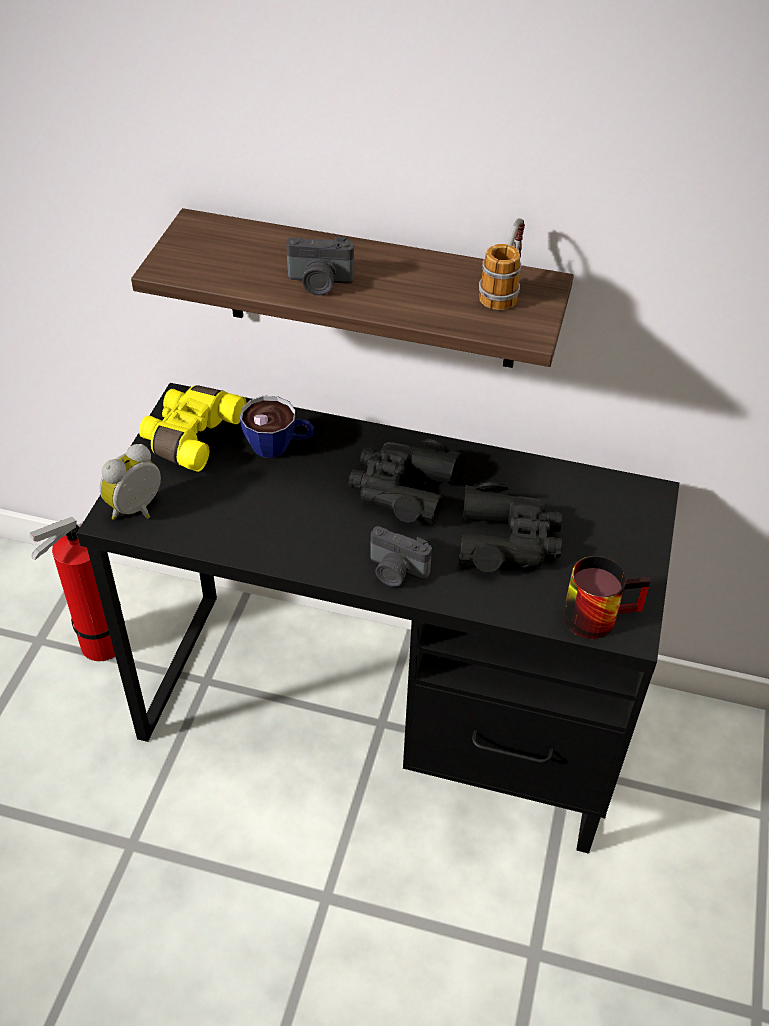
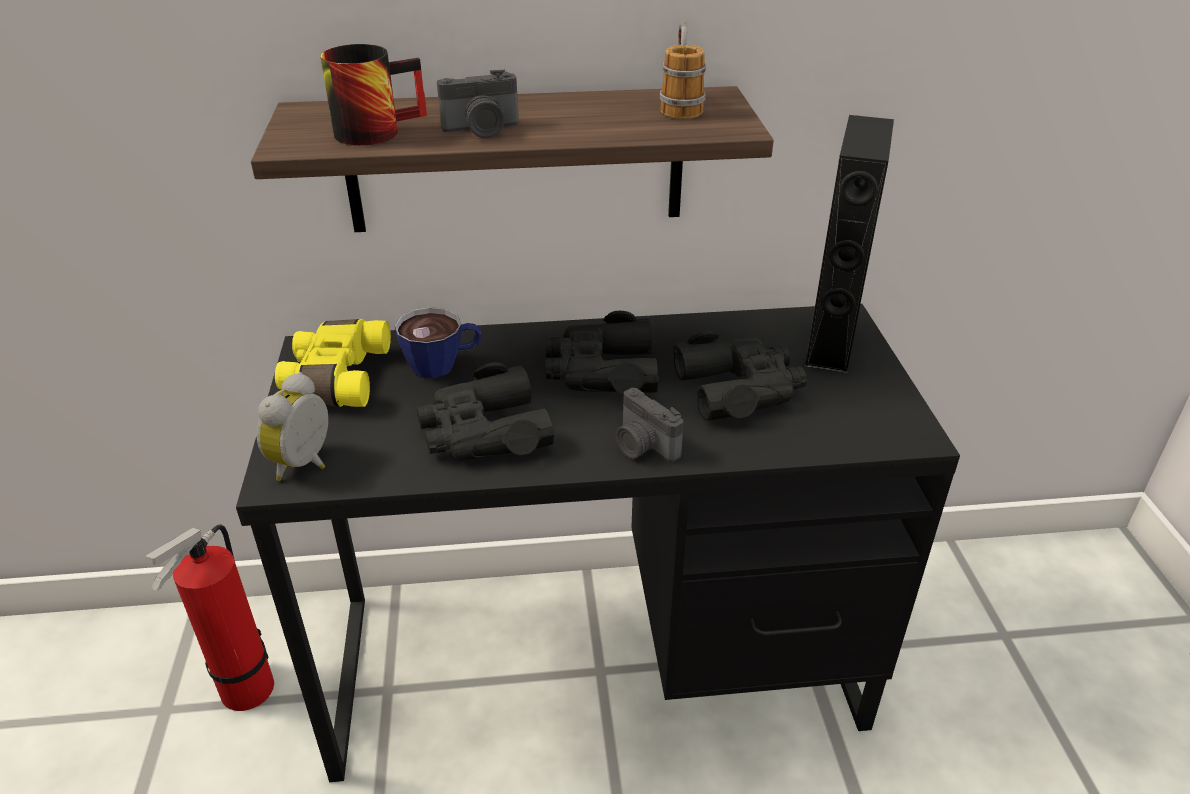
camera: 20 degrees left, 10 degrees down
camera [370,526,432,587] -> camera turned 45 degrees clockwise [615,388,683,462]
mug [563,556,651,639] -> mug moved to [320,44,427,145]
none -> black binoculars [416,363,555,461]
none -> black speaker [804,115,894,374]

